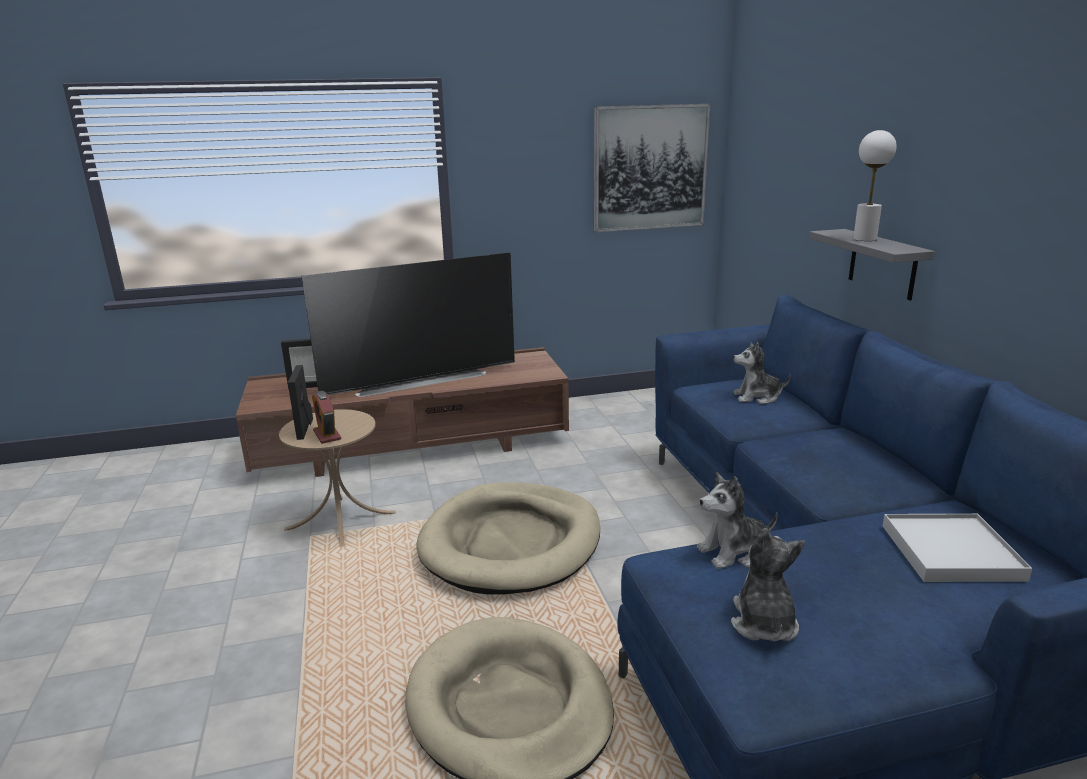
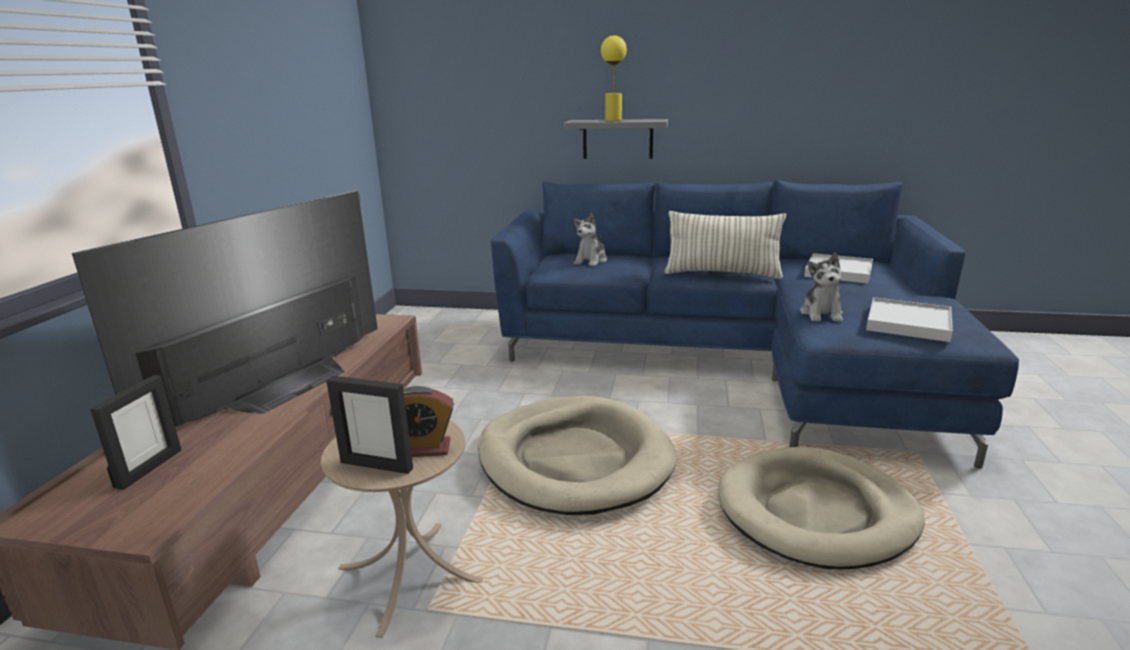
camera: 65 degrees left, 0 degrees up
television [302,253,515,397] -> television turned 150 degrees counterclockwise [72,191,378,427]
picture [594,104,710,232] -> none
plush toy [731,528,805,642] -> white tray [866,297,953,342]
white table lamp [853,130,897,241] -> yellow table lamp [601,35,627,121]
none -> pillow [664,211,786,279]

